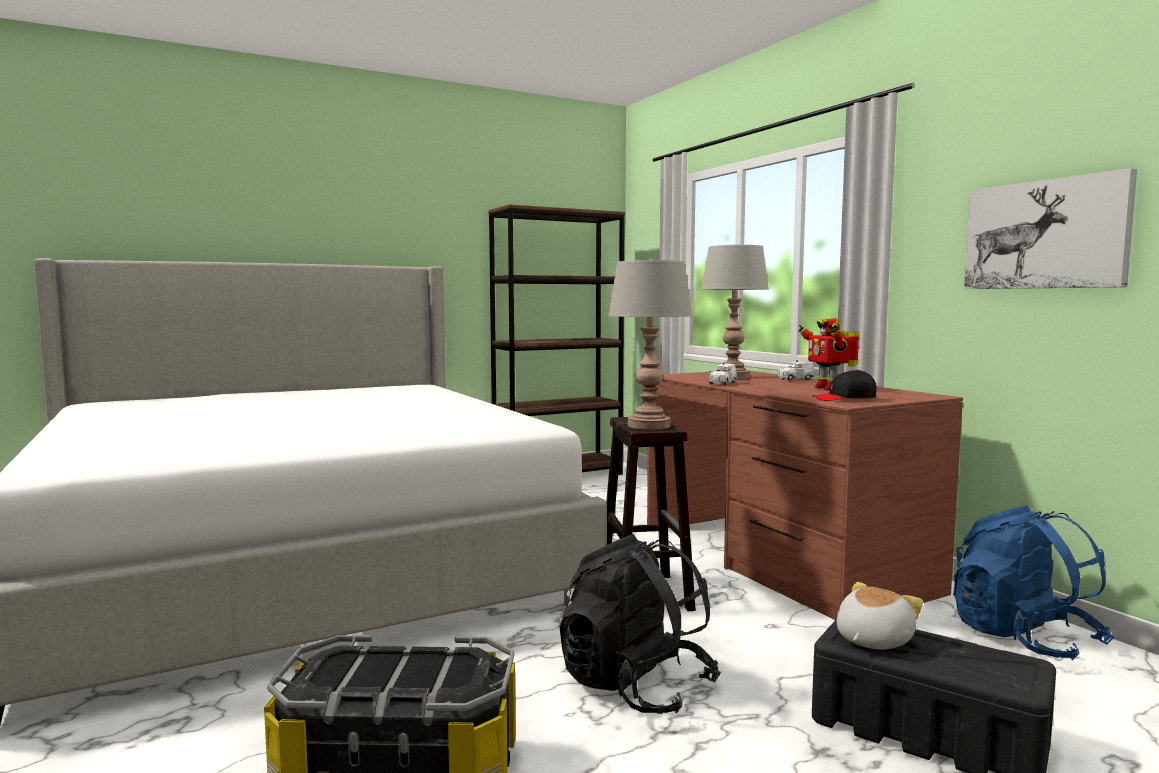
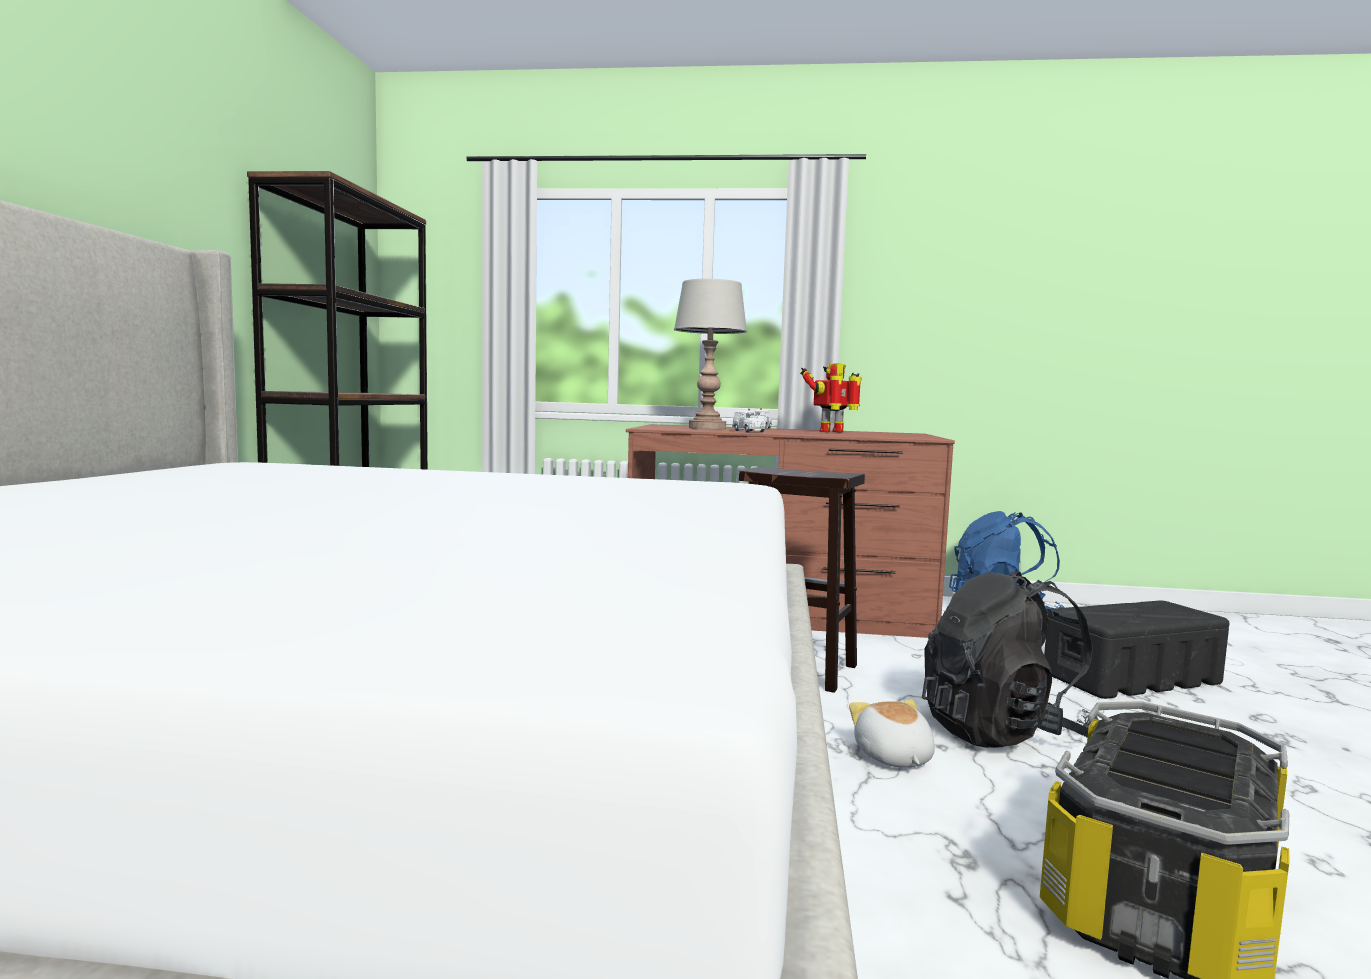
camera: 55 degrees left, 0 degrees up
grey table lamp [608,259,693,430] -> none
toy robot [799,318,860,390] -> toy robot turned 135 degrees clockwise [800,363,862,432]
black cap [811,369,876,401] -> none
plush toy [837,582,923,650] -> plush toy moved to [849,699,935,768]
picture [964,168,1137,289] -> none

